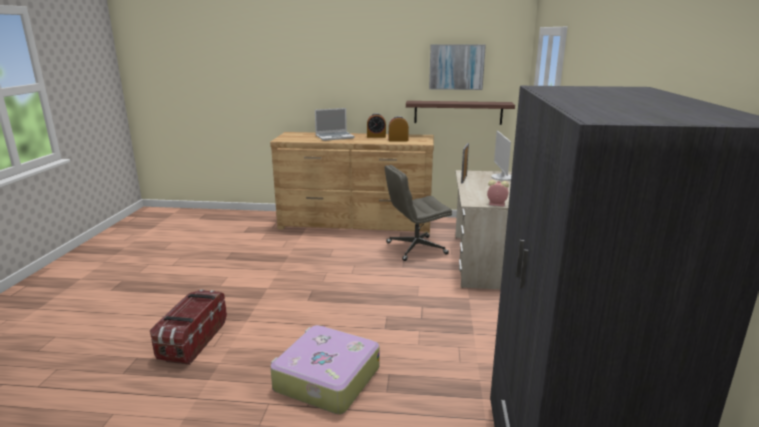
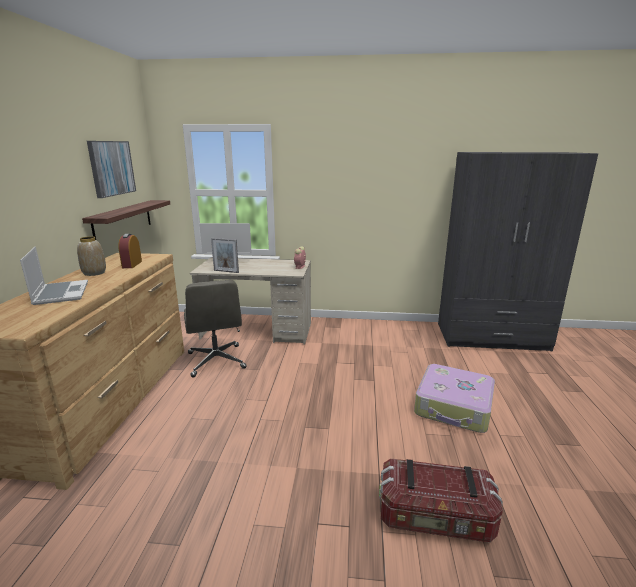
camera: 90 degrees left, 0 degrees up
alarm clock [367,113,386,138] -> vase [77,236,106,276]

